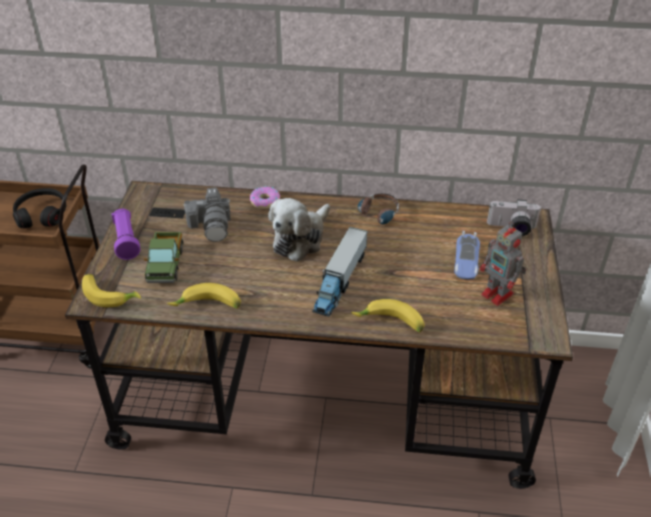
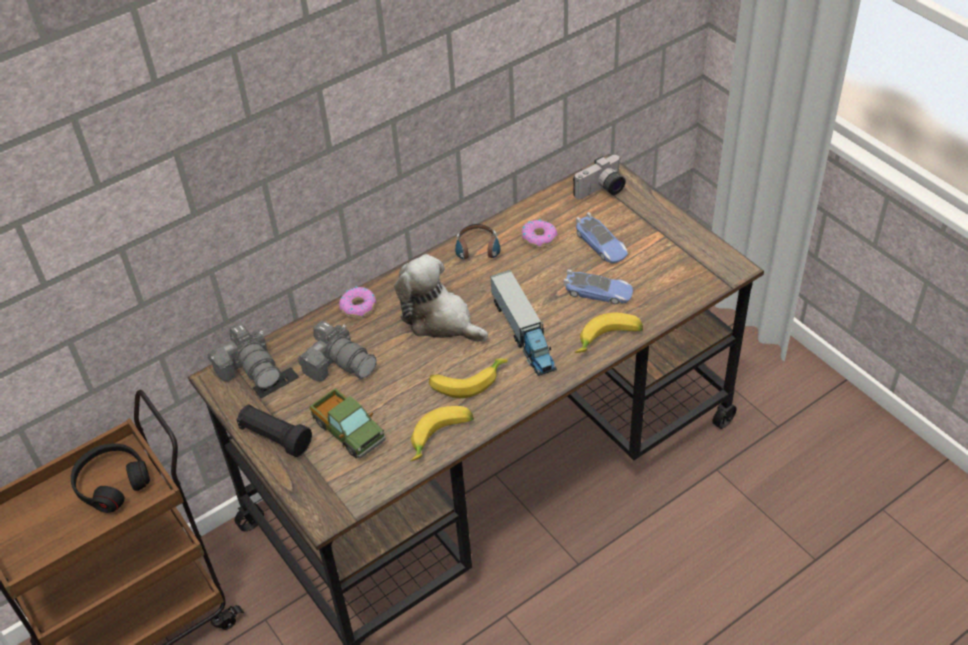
camera: 40 degrees left, 5 degrees up
banana [82,274,141,307] -> banana moved to [429,359,508,398]
purple flashlight [111,209,140,260] -> black flashlight [236,405,312,457]
plush toy [268,198,330,262] -> plush toy turned 135 degrees clockwise [395,254,488,342]
toy robot [480,222,527,306] -> none
none -> camera [208,322,281,388]
none -> donut [522,219,558,248]
none -> toy car [564,270,633,304]

